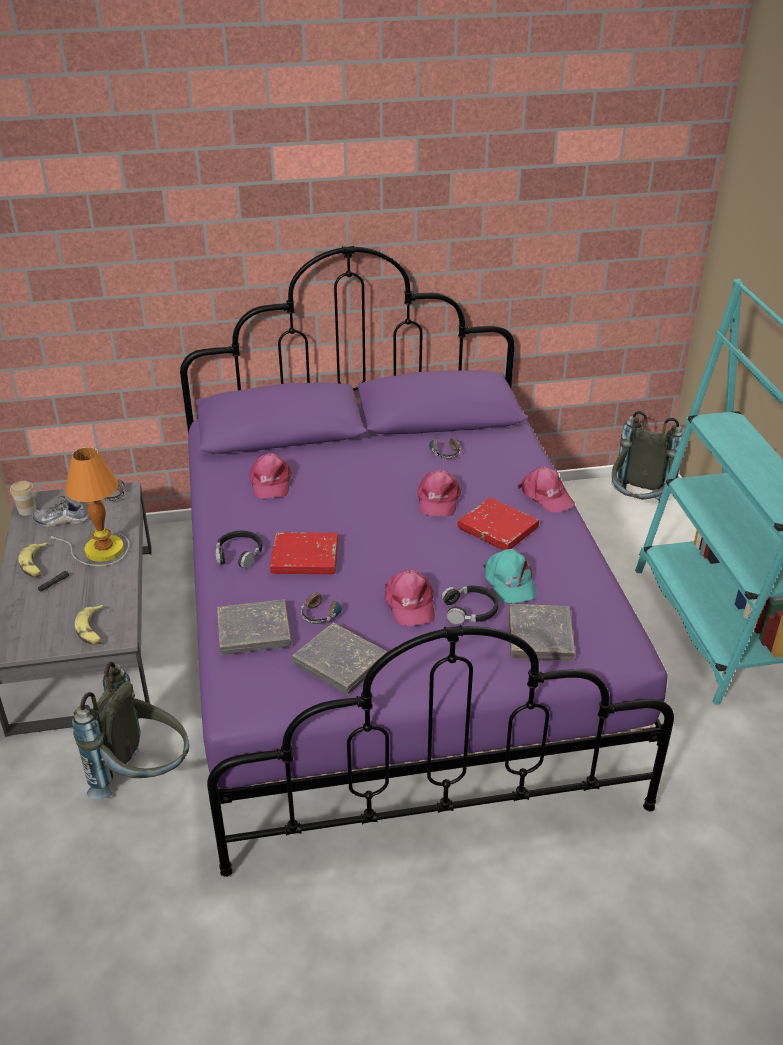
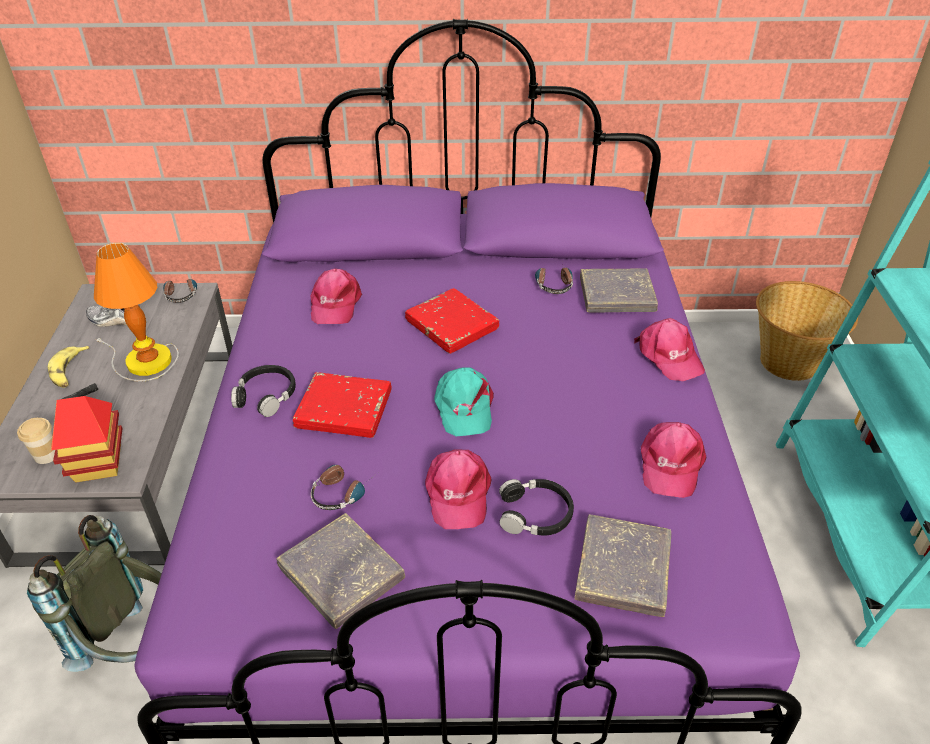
camera: 10 degrees right, 5 degrees up
cup [10,481,36,516] -> cup moved to [17,418,55,464]
banana [75,605,104,645] -> toy house [51,396,123,482]
grey book [217,600,292,655] -> grey book moved to [580,268,658,313]
pink cap [417,470,461,516] -> pink cap moved to [641,422,706,498]
red book [457,498,539,550] -> red book moved to [405,288,499,354]
turquoise cap [482,549,536,604] -> turquoise cap moved to [434,367,494,436]
grey backpack [611,411,683,501] -> basket [756,281,858,381]

